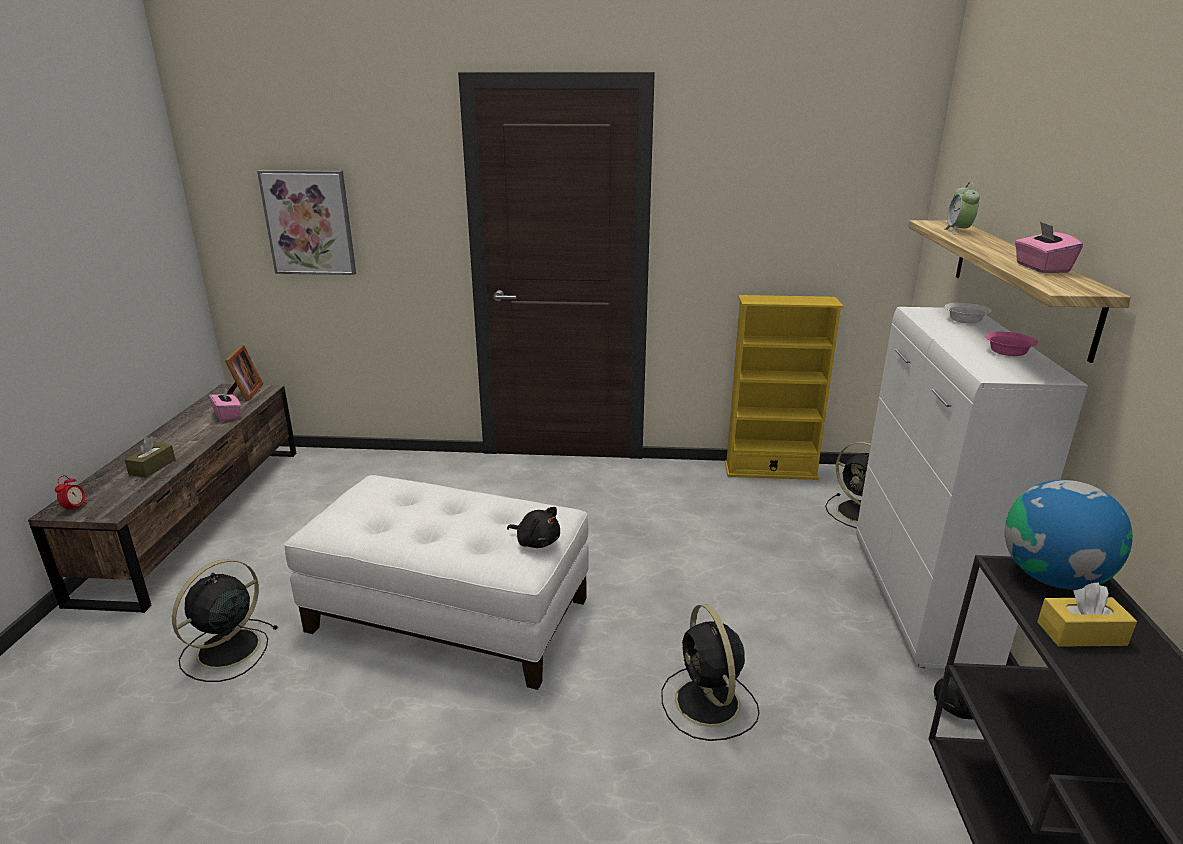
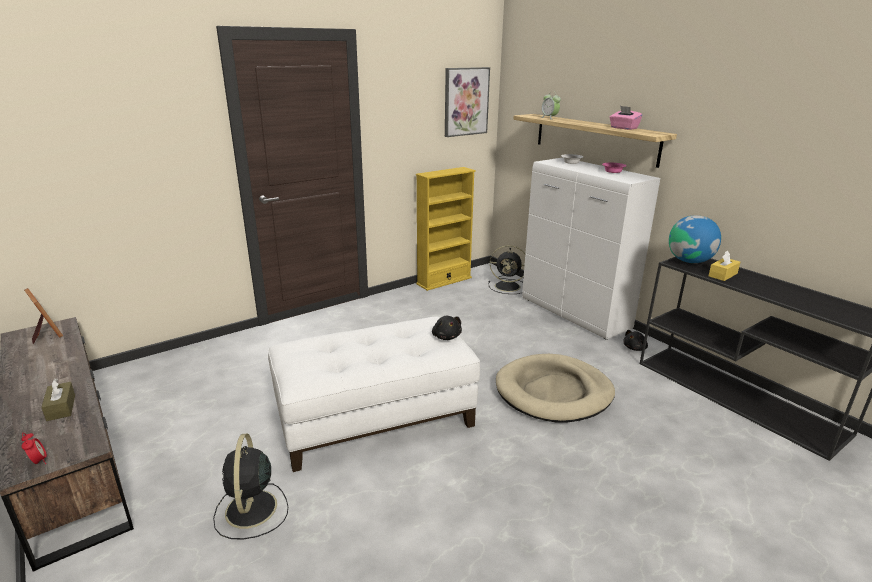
camera: 40 degrees left, 0 degrees up
pink tissue box [209,387,241,422] -> none
picture [257,170,356,275] -> picture moved to [445,67,490,137]
black plush toy [507,507,560,548] -> black plush toy turned 75 degrees clockwise [432,316,462,340]
black fan [661,604,760,741] -> beige dog bed [496,354,615,422]

